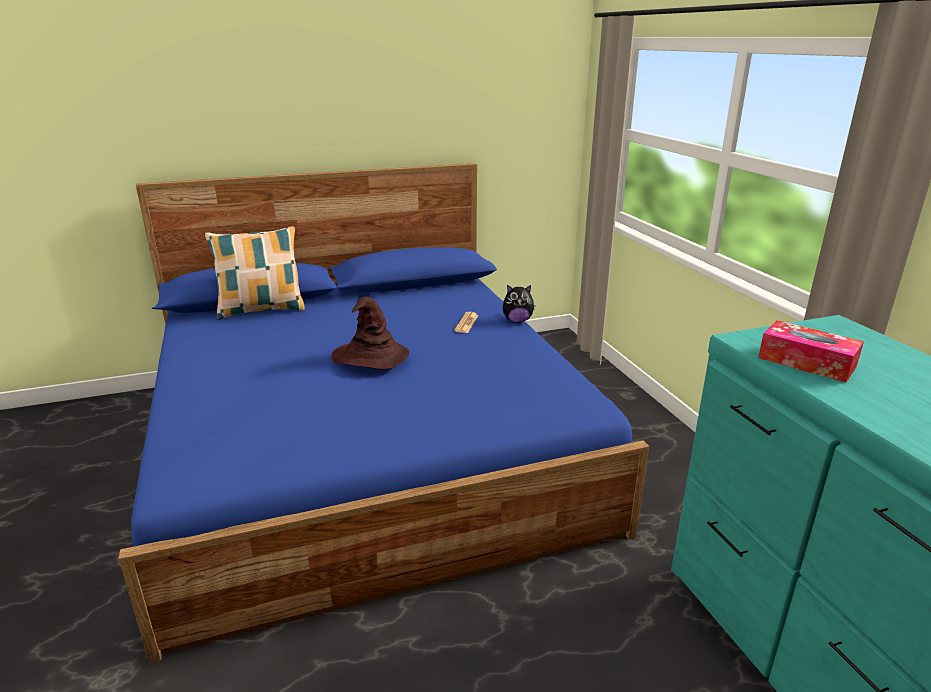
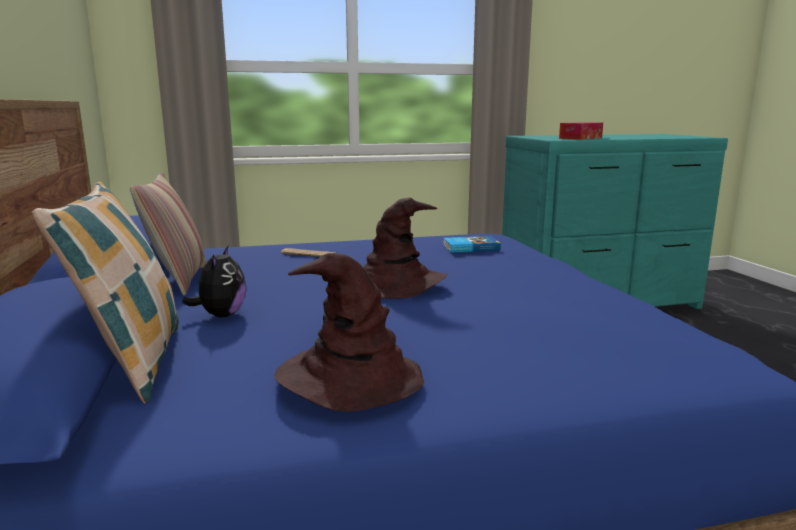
camera: 85 degrees left, 10 degrees down
plush toy [503,285,535,323] -> plush toy moved to [182,246,247,317]
none -> pillow [130,172,207,296]
none -> brown hat [274,253,424,412]
none -> book [443,236,501,253]

